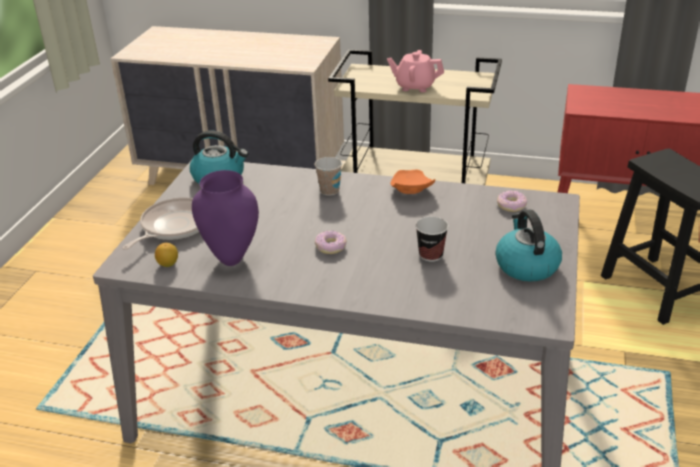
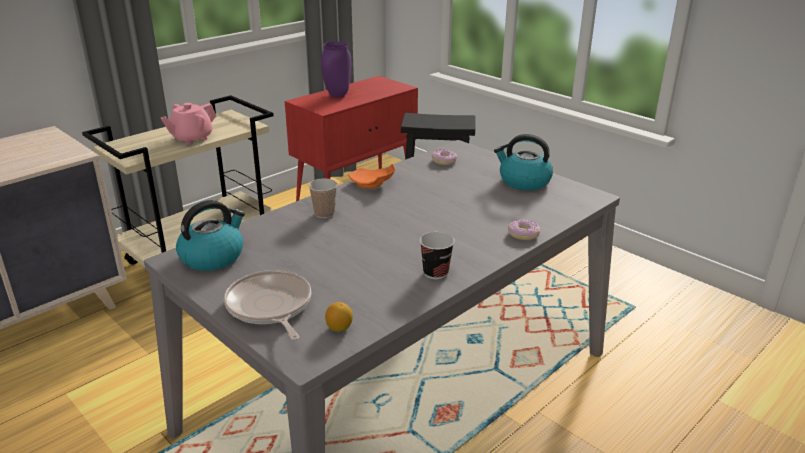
camera: 60 degrees left, 5 degrees down
purple vase [192,170,259,266] -> purple vase moved to [321,42,351,97]
donut [315,230,347,254] -> donut moved to [508,220,540,240]
cup [415,217,449,262] -> cup moved to [420,232,454,279]

